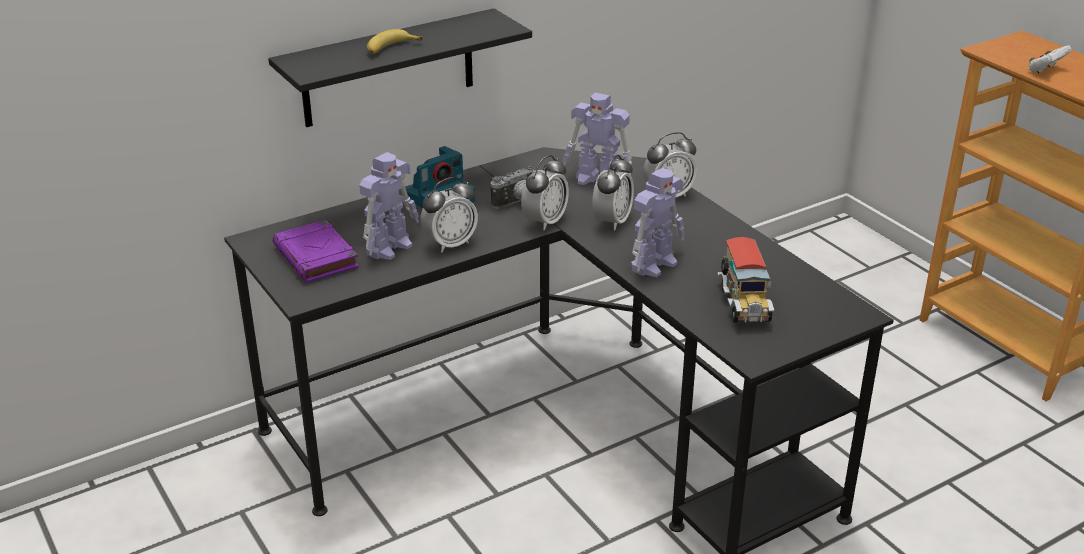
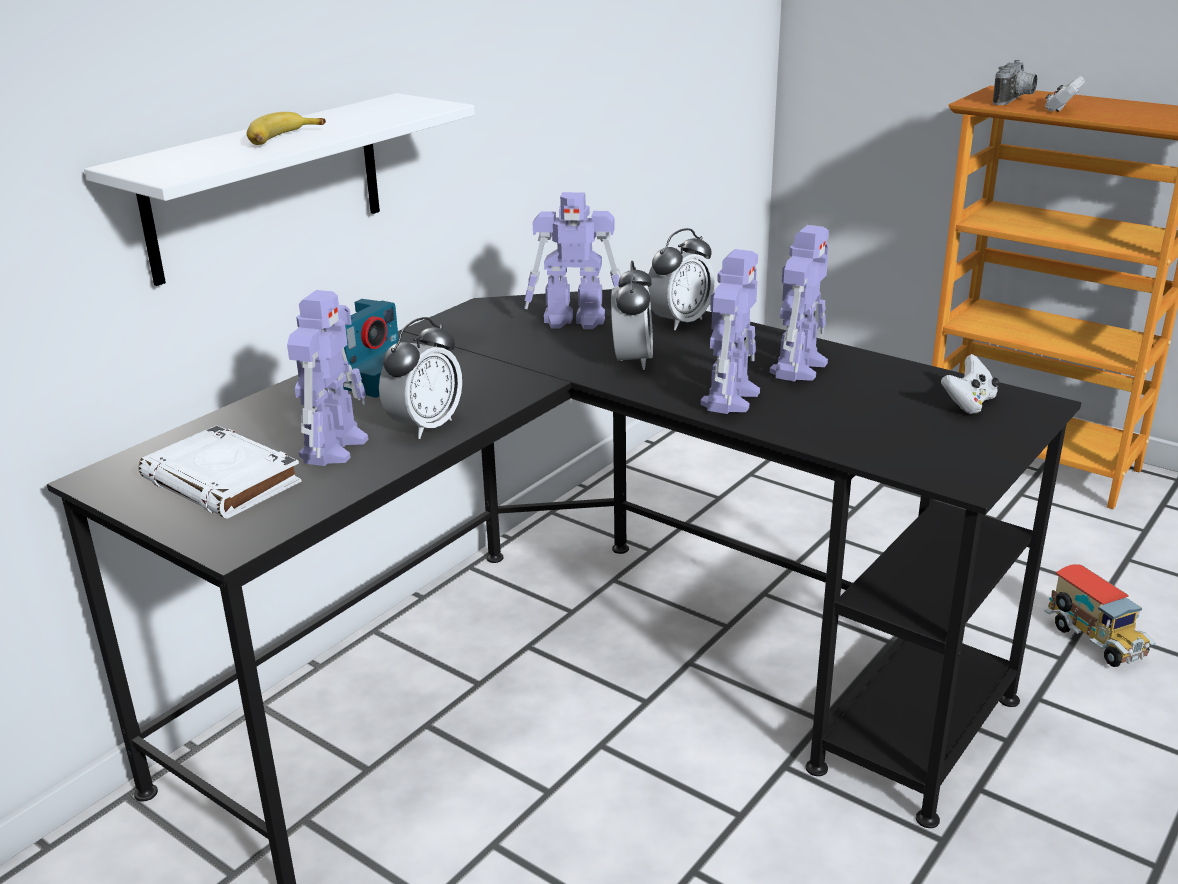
camera: 20 degrees left, 5 degrees down
black shelf [268,8,532,127] -> white shelf [84,93,475,286]
purple book [273,220,359,282] -> white book [139,425,302,519]
camera [491,166,536,209] -> camera moved to [993,60,1037,105]
alarm clock [521,155,569,231] -> none
toy truck [717,237,774,324] -> toy truck moved to [1044,564,1156,667]
none -> toy robot [770,225,829,382]
none -> white game controller [941,354,1000,414]

